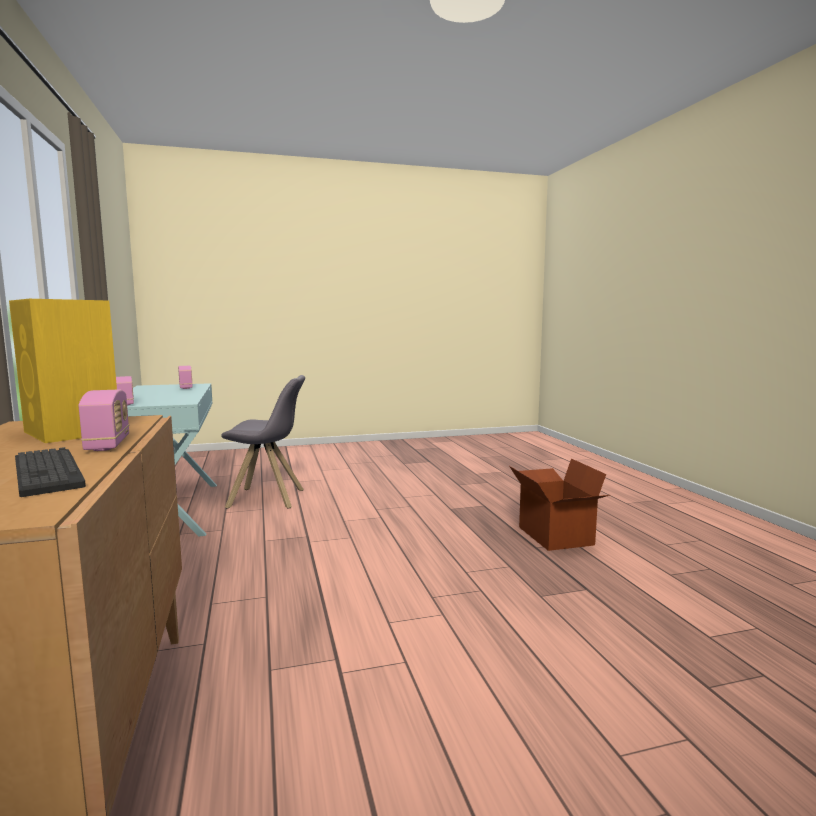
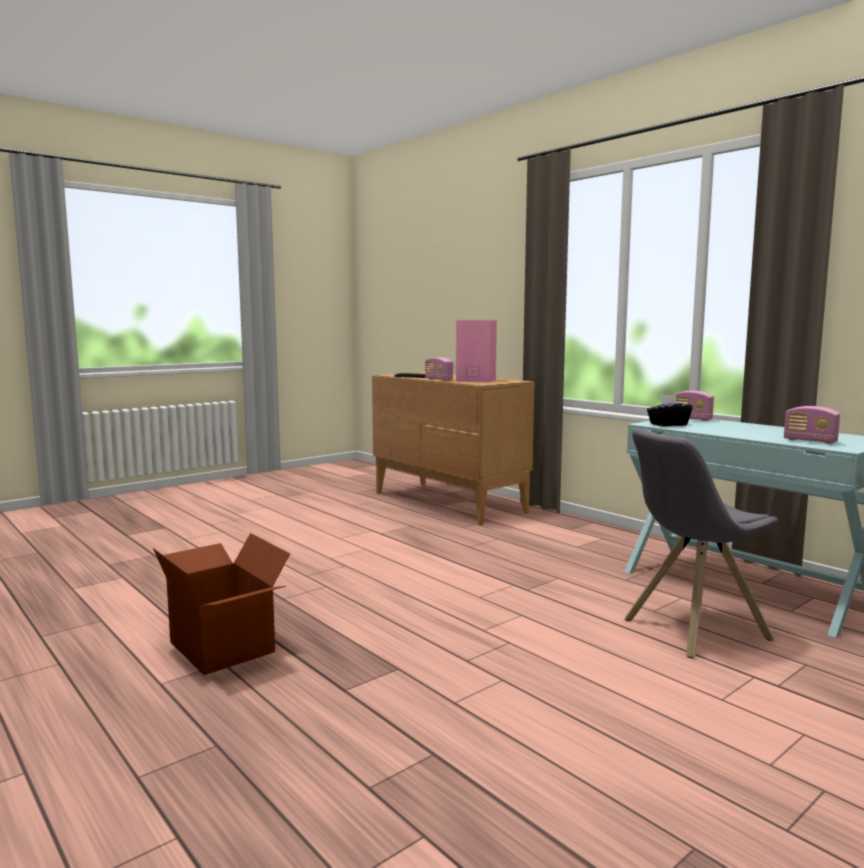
camera: 155 degrees right, 0 degrees up
yellow speaker [9,299,117,443] -> pink speaker [456,320,497,382]
none -> black tissue box [647,395,693,426]

